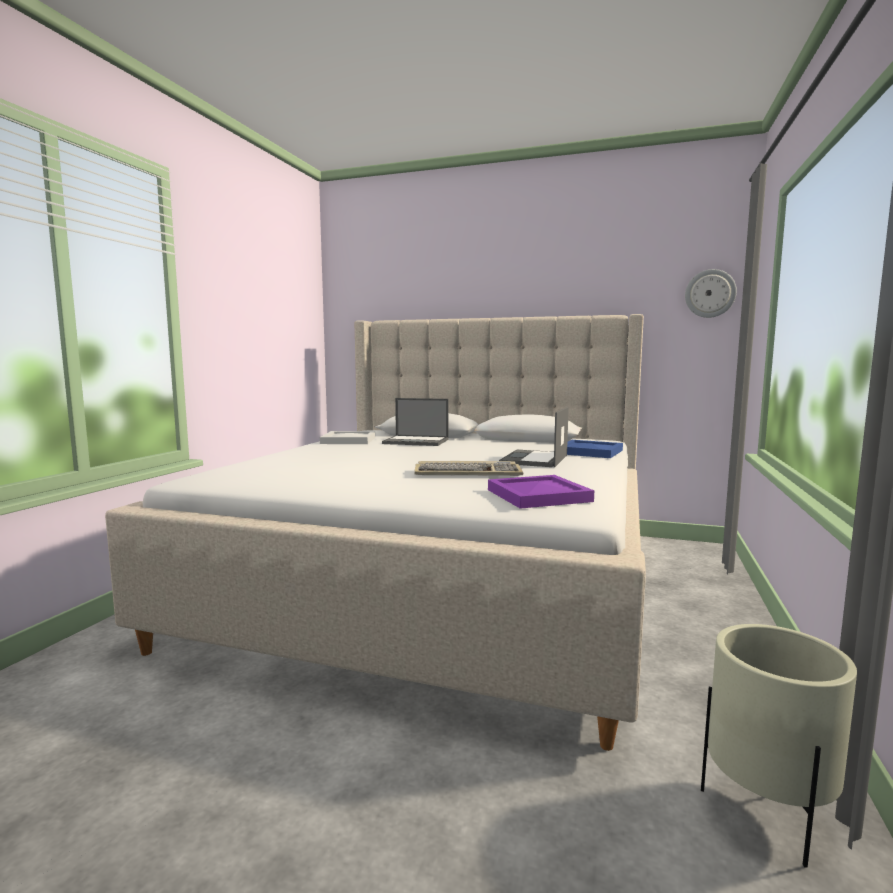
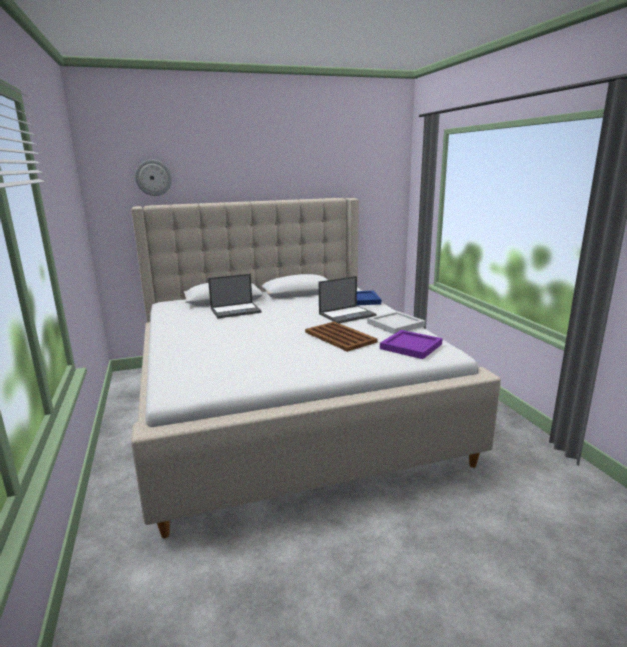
camera: 35 degrees left, 10 degrees up
white tray [320,431,375,444] -> white tray moved to [367,311,425,334]
keyboard [414,461,523,476] -> brown tray [305,322,378,352]
laptop [499,407,569,467] -> laptop turned 105 degrees counterclockwise [319,276,376,323]
wall clock [685,269,737,318] -> wall clock moved to [135,159,172,196]
beige planter [701,624,857,868] -> none

